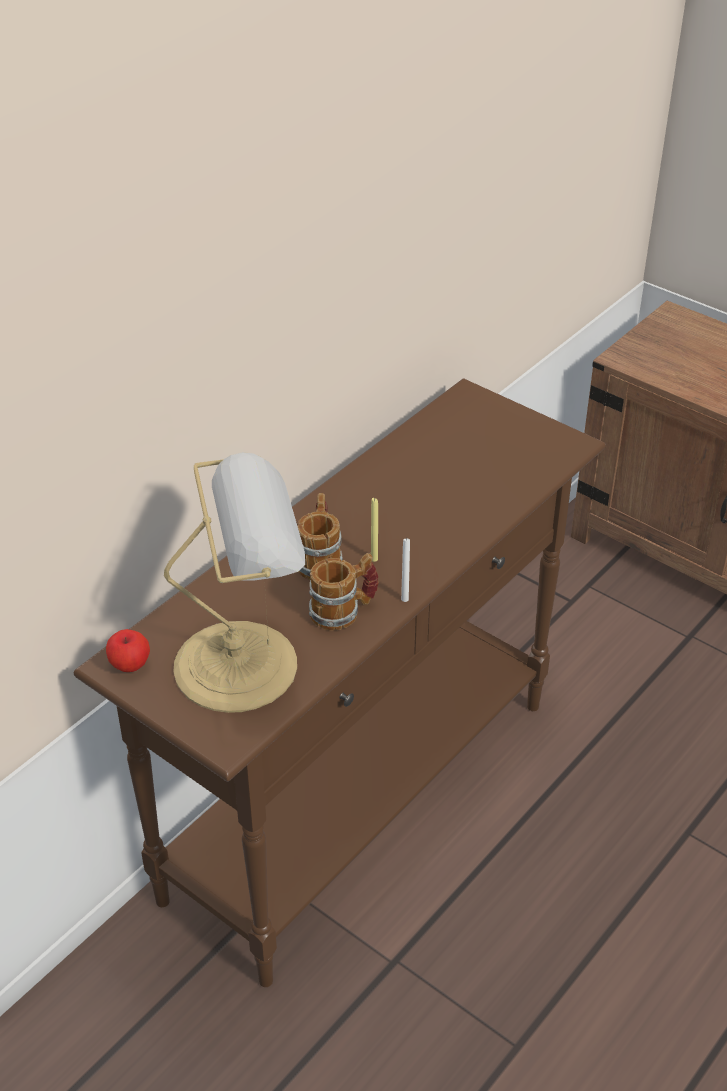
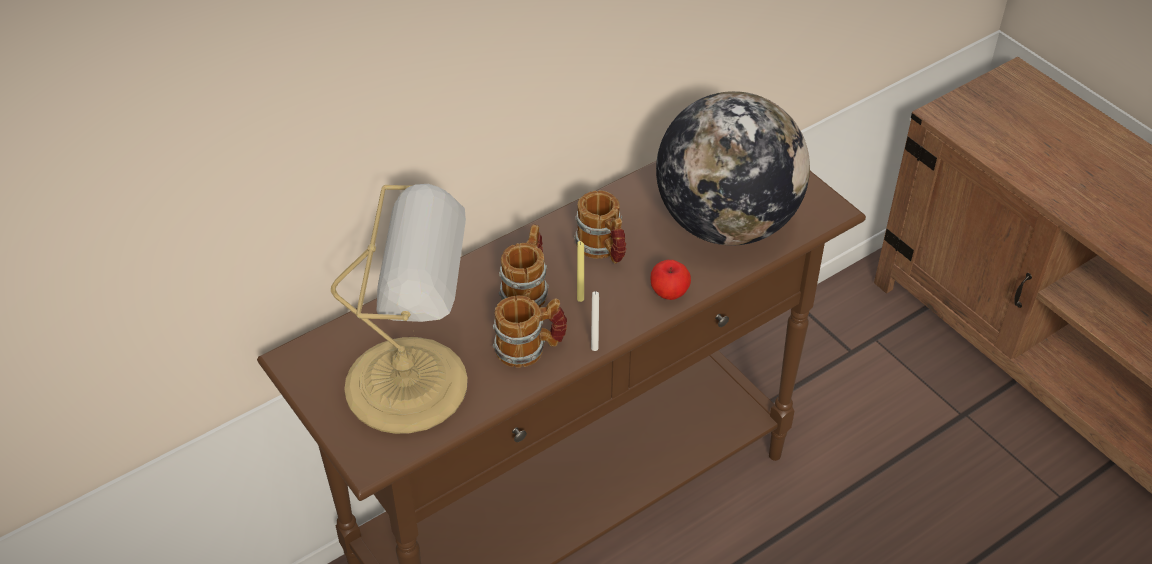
camera: 15 degrees right, 5 degrees up
apple [106,629,150,672] -> apple moved to [650,260,691,300]
none -> mug [574,190,626,264]
none -> globe [656,91,810,246]

